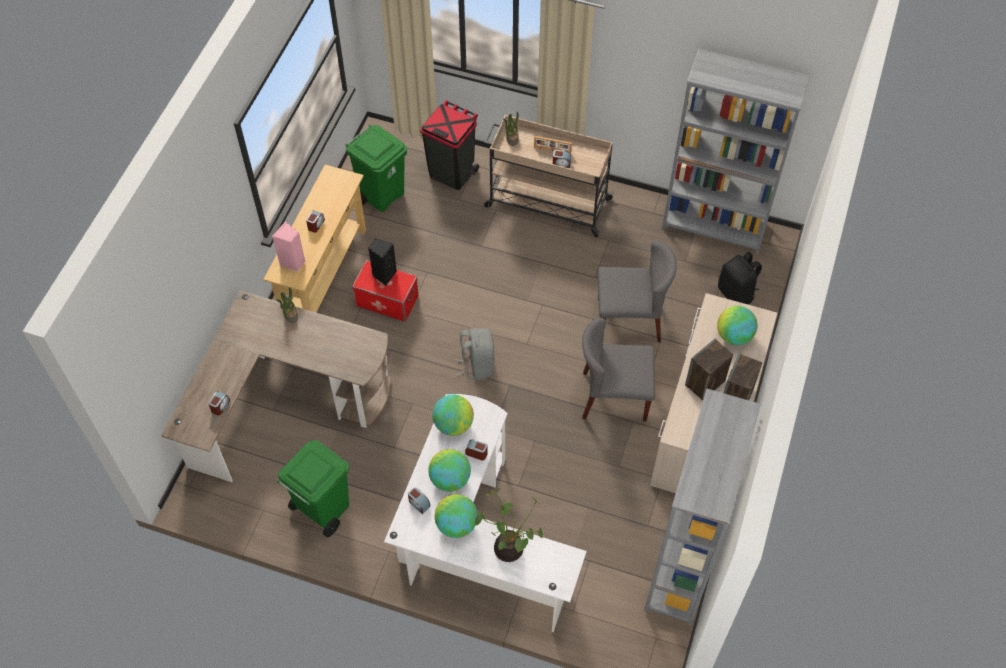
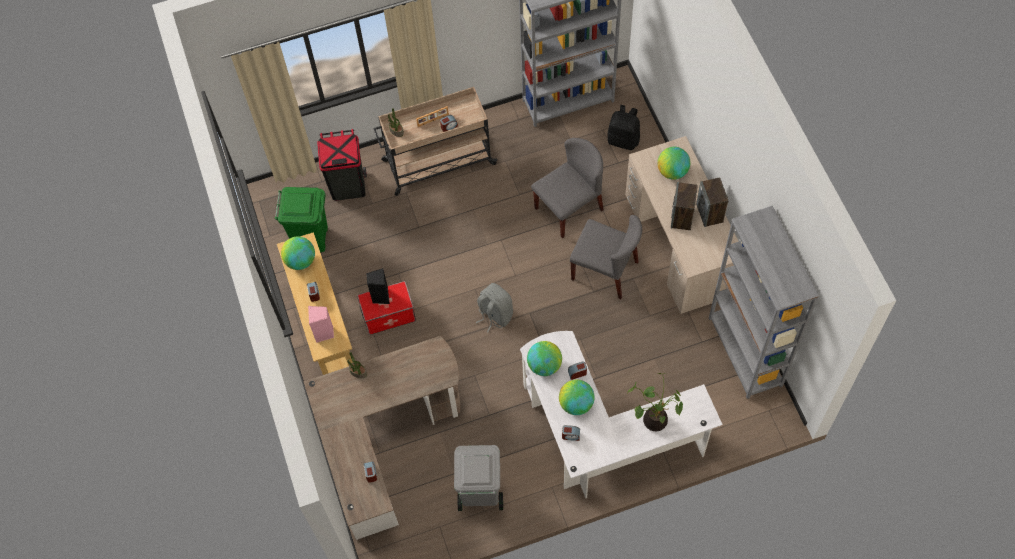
camera: 35 degrees left, 5 degrees up
green trash can [277,440,349,537] -> grey trash can [454,445,503,511]
globe [435,494,478,538] -> globe moved to [281,236,315,270]
grey chair [582,318,655,421] -> grey chair turned 120 degrees counterclockwise [570,215,642,299]

